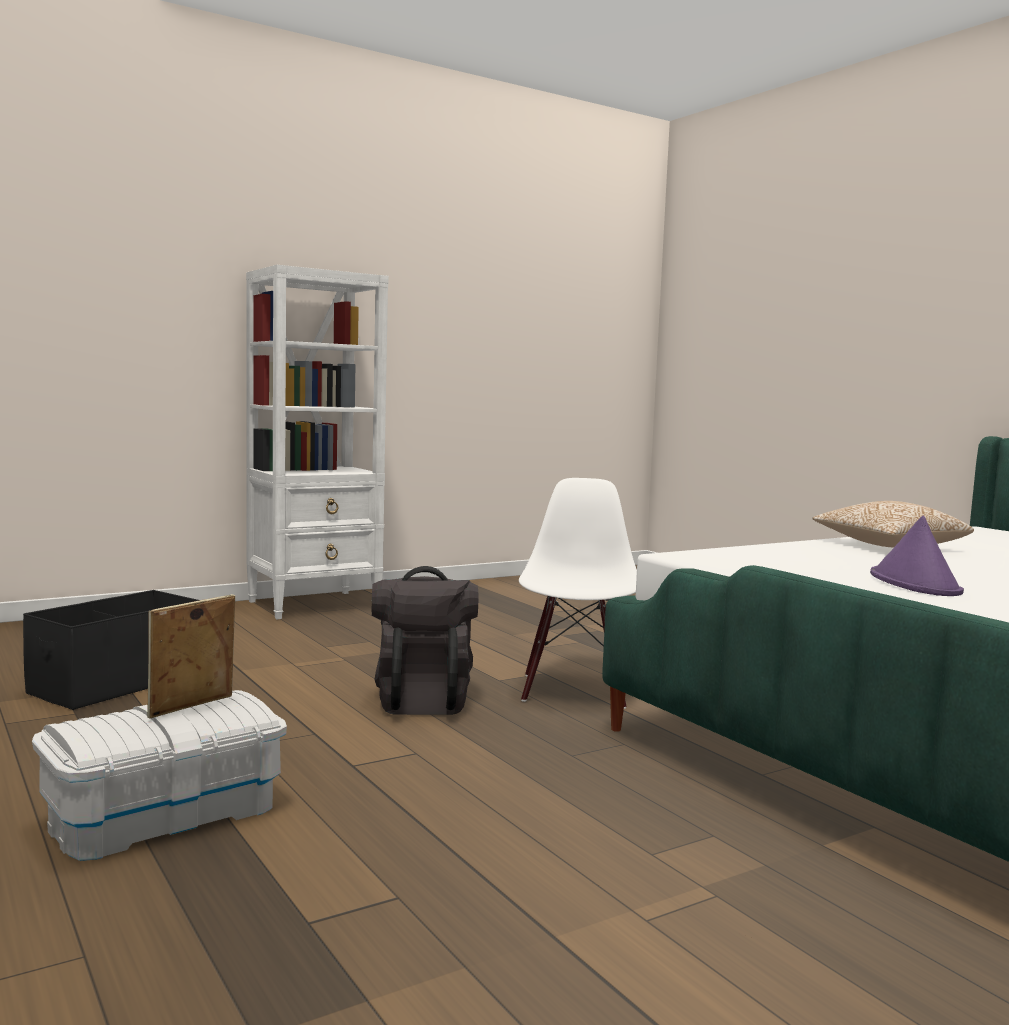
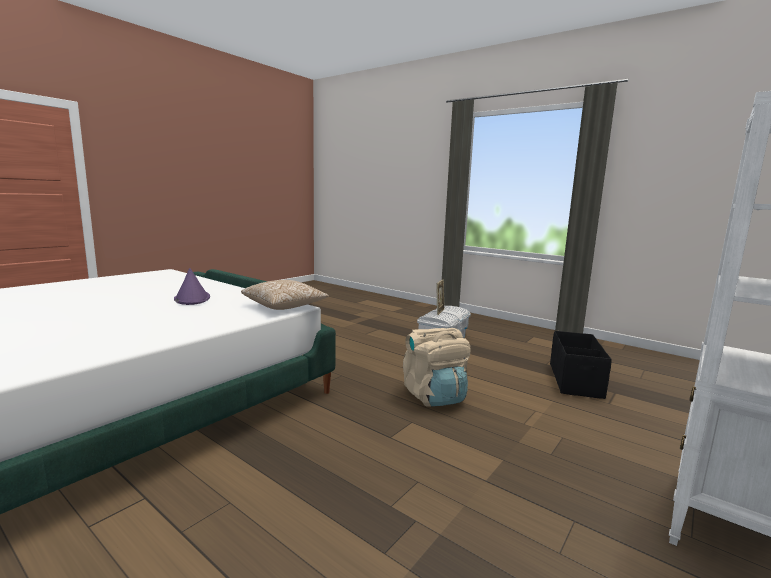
camera: 160 degrees right, 5 degrees up
black backpack [372,566,478,715] -> beige backpack [403,328,470,407]
white chair [519,478,637,709] -> none
pillow [813,501,974,548] -> pillow moved to [241,280,329,310]

